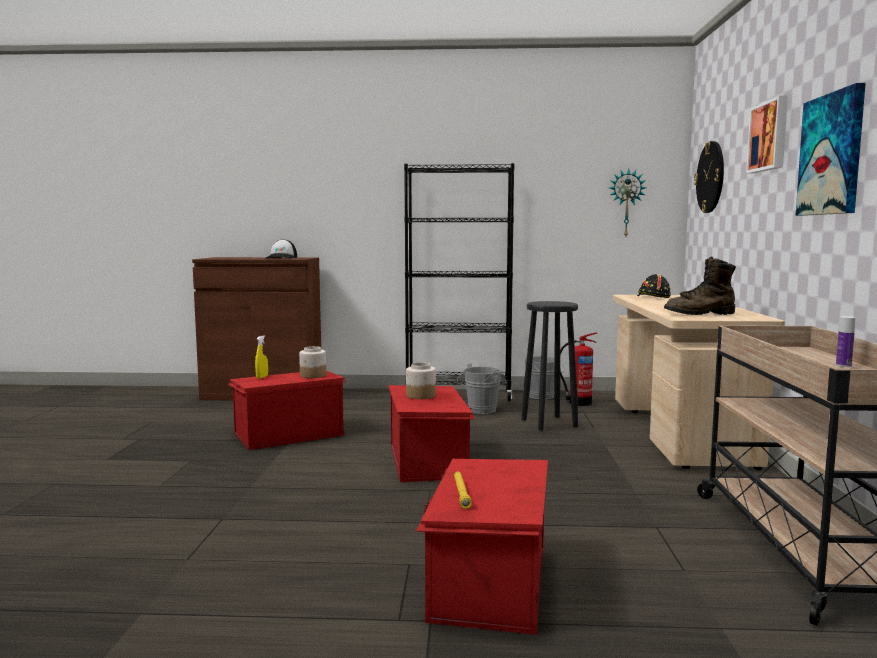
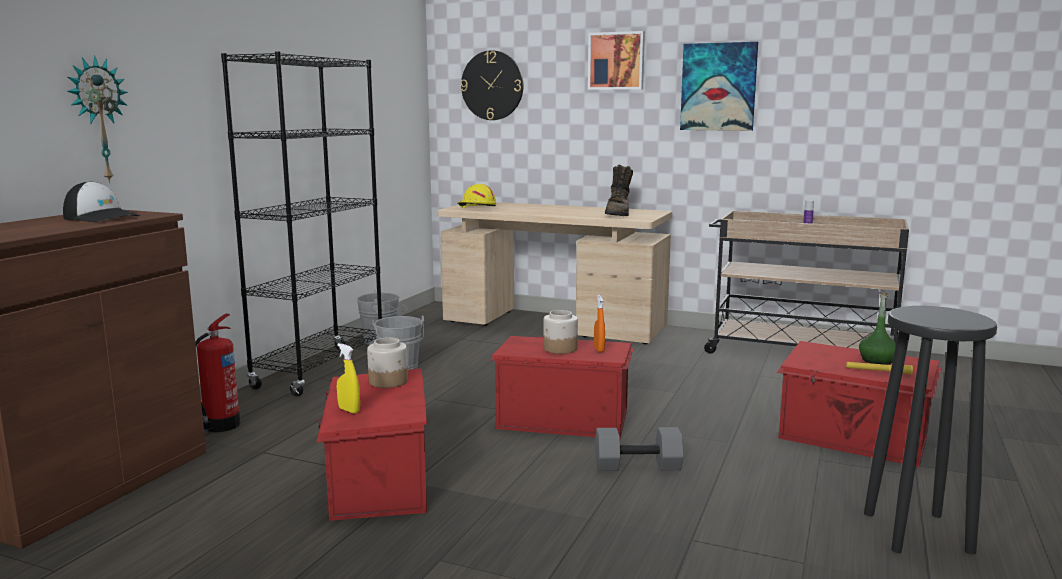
camera: 70 degrees left, 5 degrees up
black stool [521,301,578,431] -> black stool moved to [864,306,997,554]
fire extinguisher [560,333,597,406] -> fire extinguisher moved to [195,314,240,432]
wall clock [610,169,646,236] -> wall clock moved to [67,55,128,183]
black hard hat [637,274,671,298] -> yellow hard hat [457,184,496,208]
none -> orange spray bottle [594,295,605,352]
none -> grey dumbbell [595,427,684,471]
none -> green bottle [859,292,896,365]

